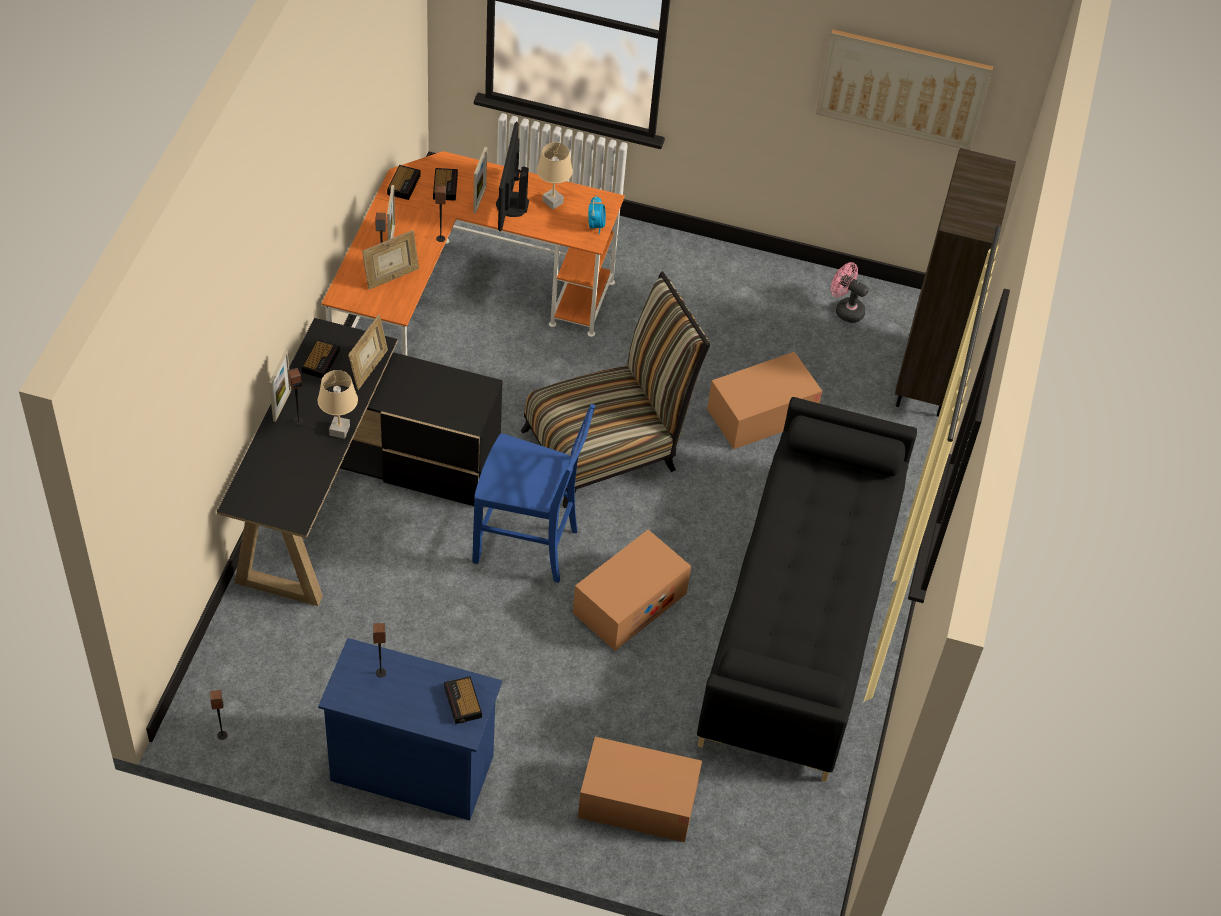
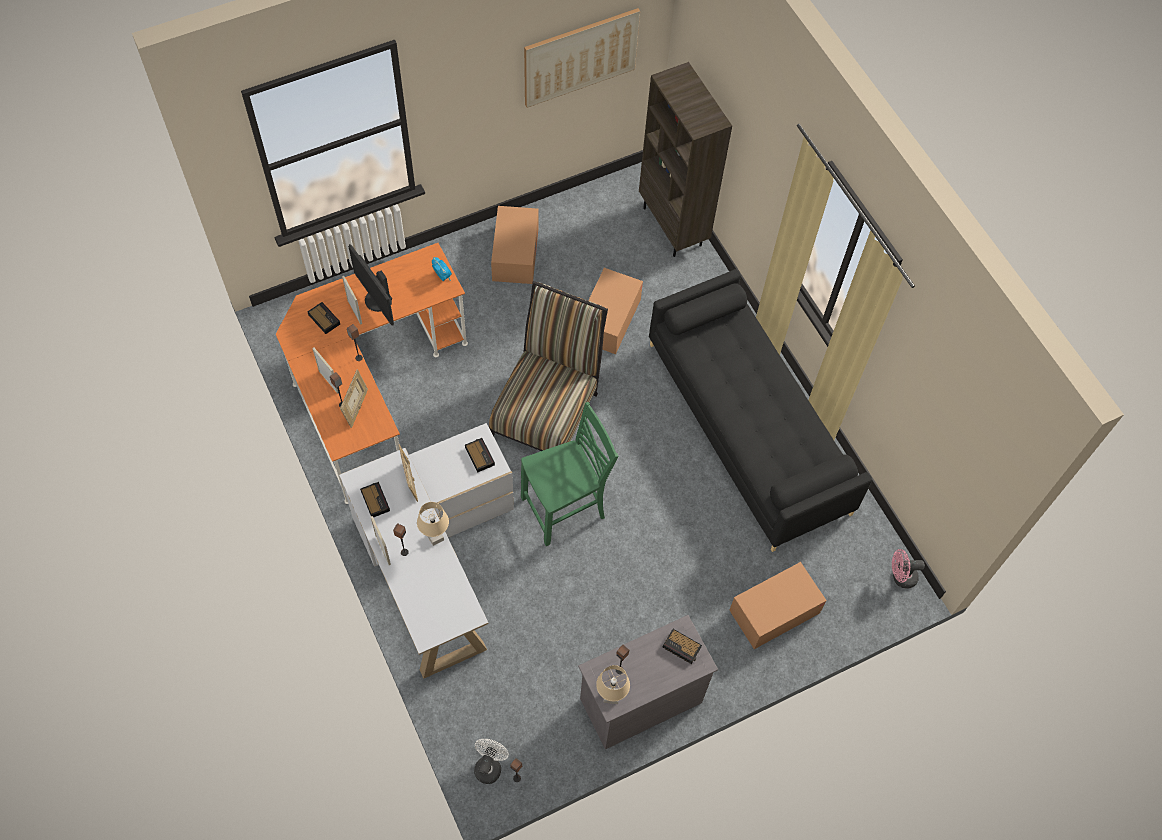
camera: 40 degrees left, 10 degrees up
black desk [217,318,503,606] -> white desk [339,423,514,679]
blue dresser [318,638,502,821] -> grey dresser [578,615,718,749]
alarm clock [387,165,421,200] -> alarm clock moved to [465,438,495,473]
blue chair [472,404,595,583] -> green chair [521,402,618,546]
beige table lamp [537,142,573,210] -> beige table lamp moved to [596,665,630,704]
cardboard box [573,530,691,651] -> cardboard box moved to [491,206,539,284]
pink fan [831,262,869,323] -> pink fan moved to [892,549,925,589]
none -> white fan [474,739,509,784]

